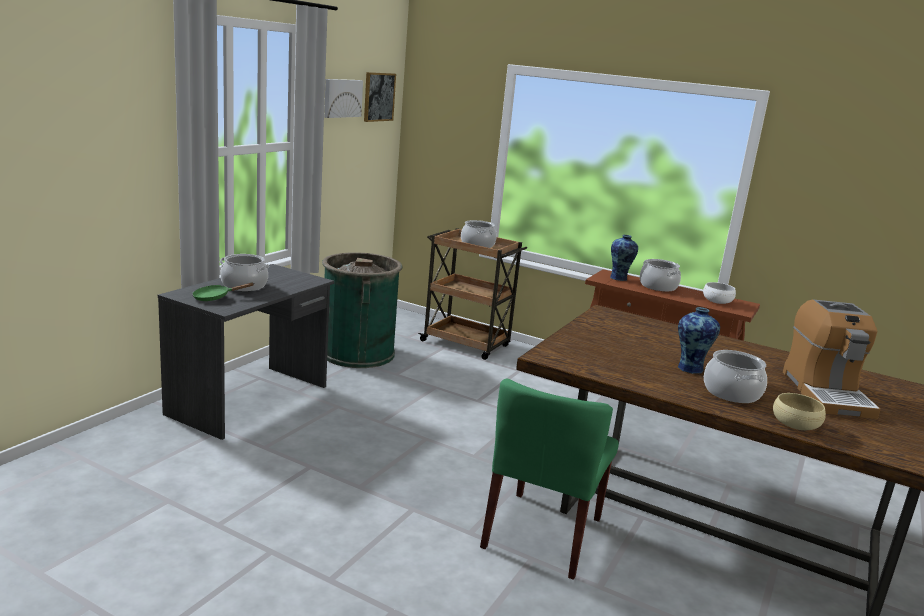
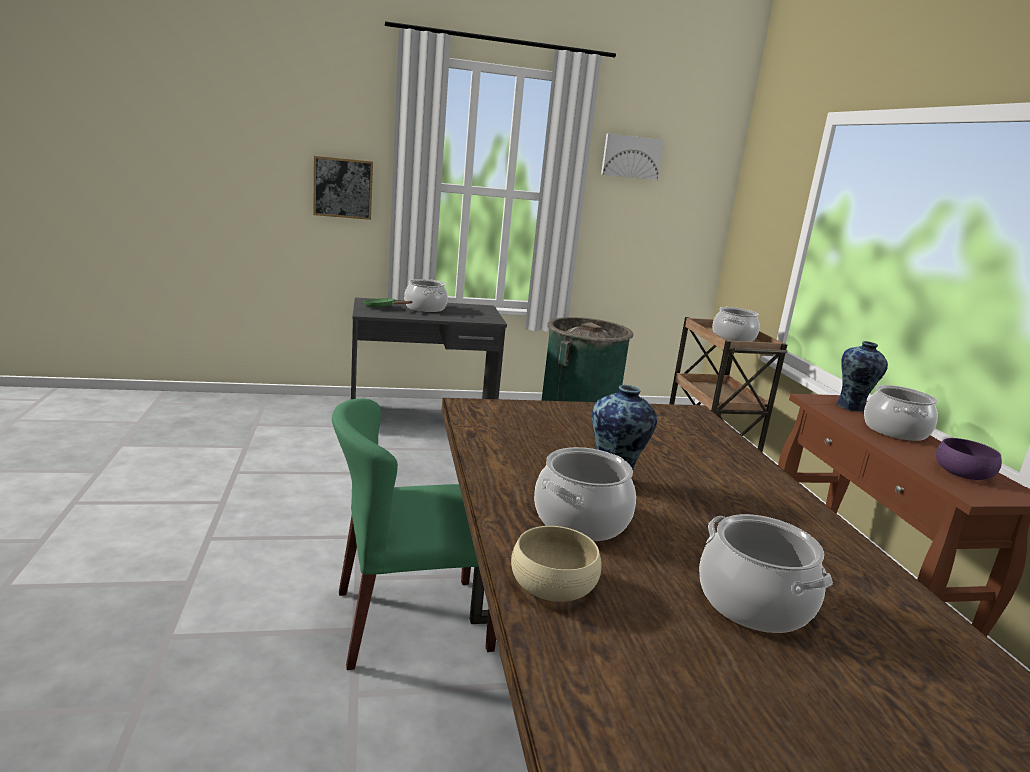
camera: 50 degrees right, 0 degrees up
picture [364,72,396,122] -> picture moved to [313,156,373,220]
white bowl [703,282,736,304] -> purple bowl [936,438,1002,480]
coffee machine [783,299,881,419] -> cooking pot [699,514,833,633]

